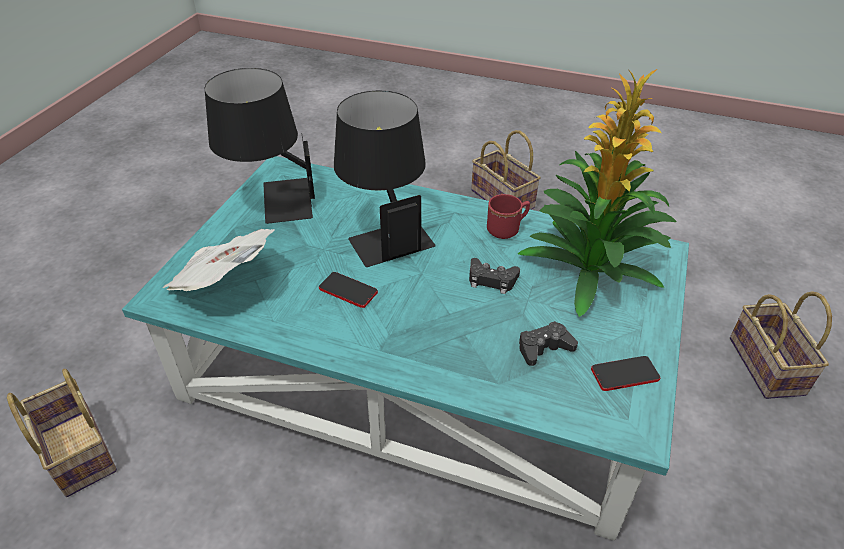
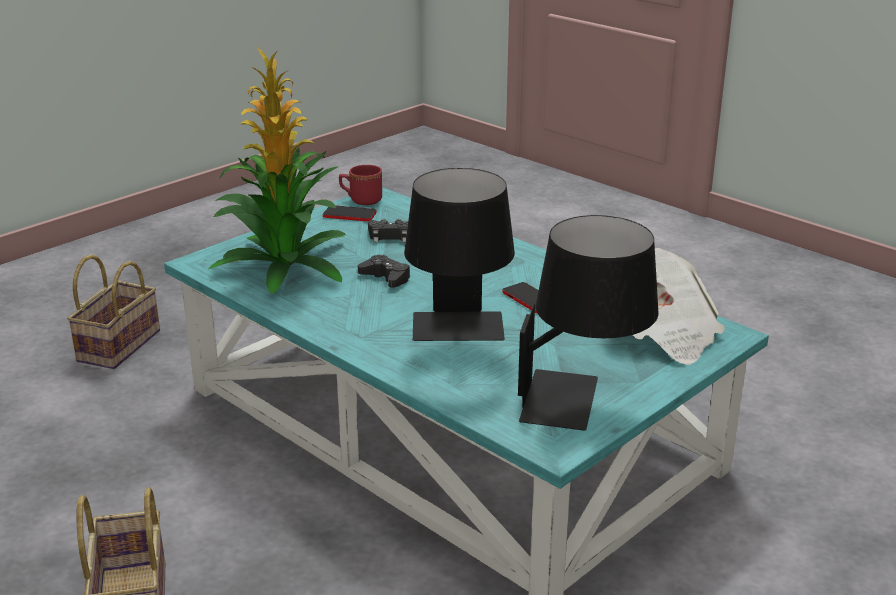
camera: 155 degrees left, 15 degrees down
basket [7,369,117,497] -> none
red mug [487,194,530,239] -> red mug moved to [339,165,382,205]

